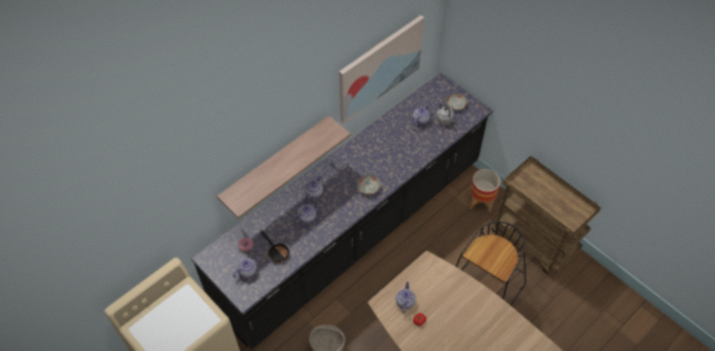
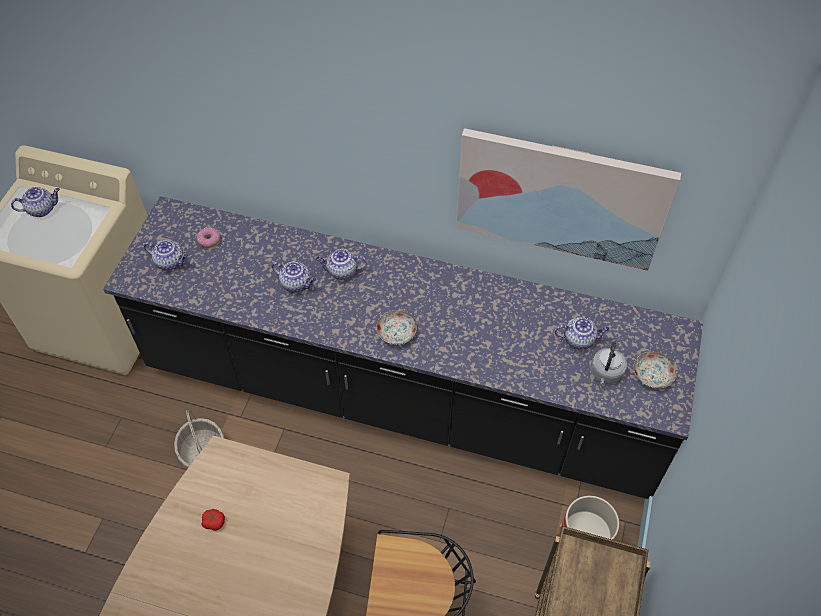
camera: 60 degrees right, 0 degrees up
shelf [217,116,351,219] -> none
frying pan [260,230,289,263] -> none
teapot [396,282,416,314] -> teapot moved to [11,187,60,217]

